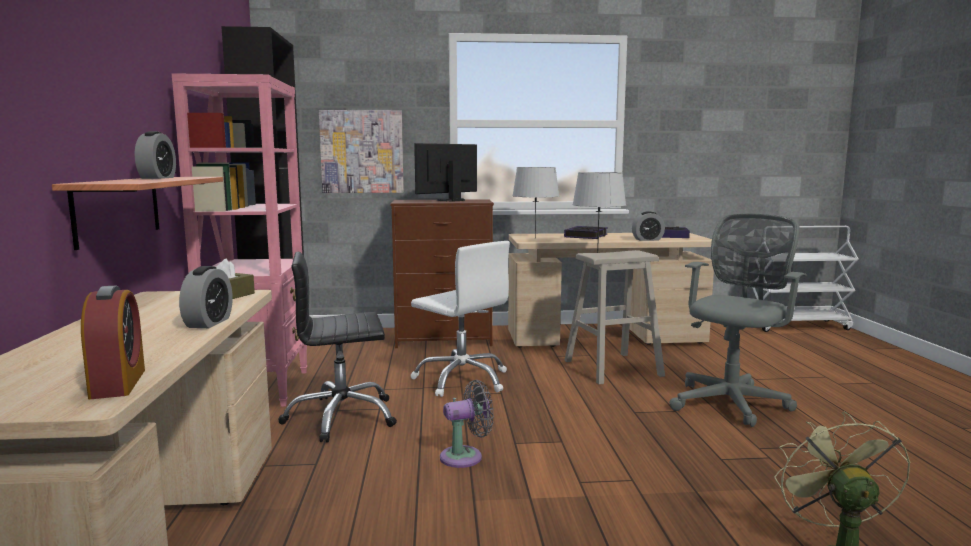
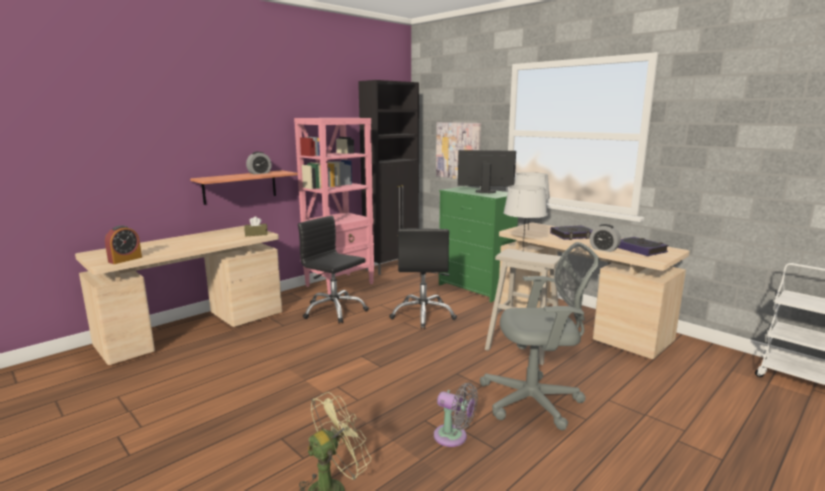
camera: 50 degrees right, 5 degrees up
alarm clock [179,266,233,328] -> none
brown dresser [390,199,494,348] -> green dresser [439,186,518,302]
white office chair [410,241,510,397] -> black office chair [389,229,457,329]
grey fan [440,380,494,468] -> grey fan moved to [434,383,478,447]

